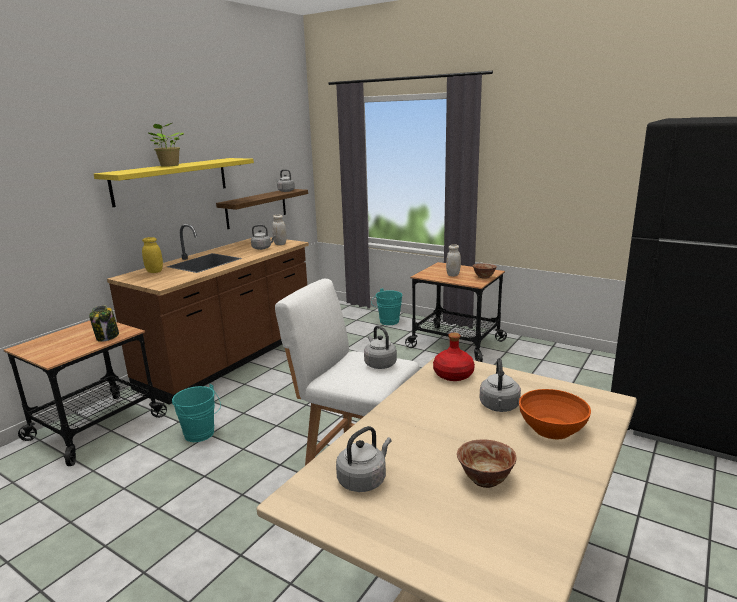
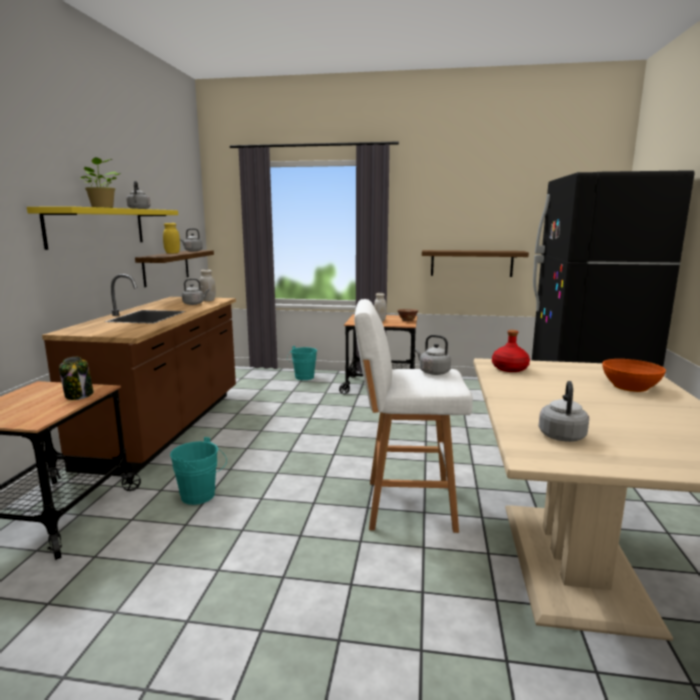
camera: 25 degrees left, 5 degrees down
yellow jar [142,237,163,273] -> yellow jar moved to [163,223,180,253]
bowl [457,439,516,488] -> none
grey kettle [480,358,521,412] -> grey kettle moved to [126,181,151,209]
none -> shelf [422,250,529,277]

